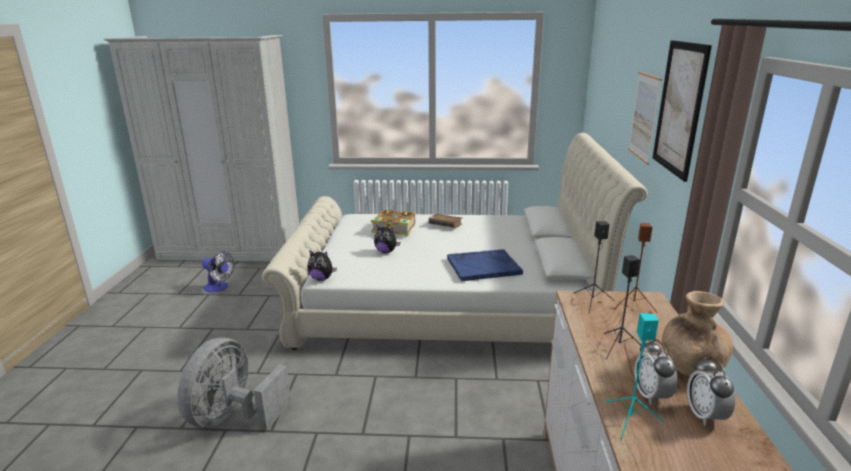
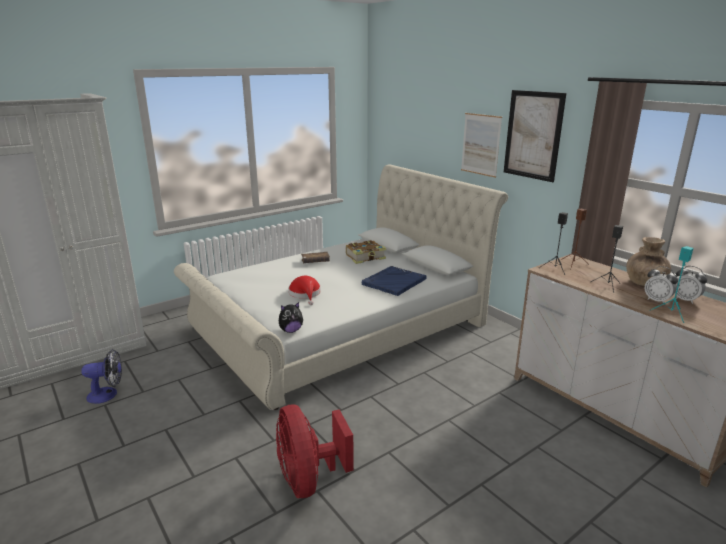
camera: 40 degrees left, 0 degrees up
grey fan [177,338,291,430] -> red fan [276,404,354,498]
book [371,210,415,236] -> book moved to [346,240,386,264]
plush toy [374,225,400,253] -> red hat [289,276,321,305]

